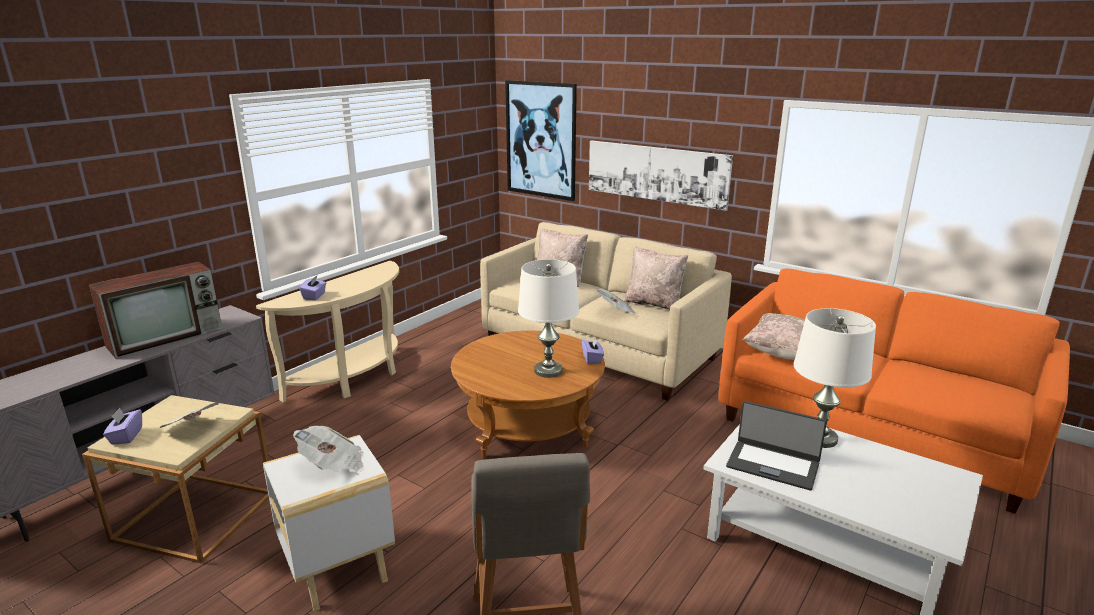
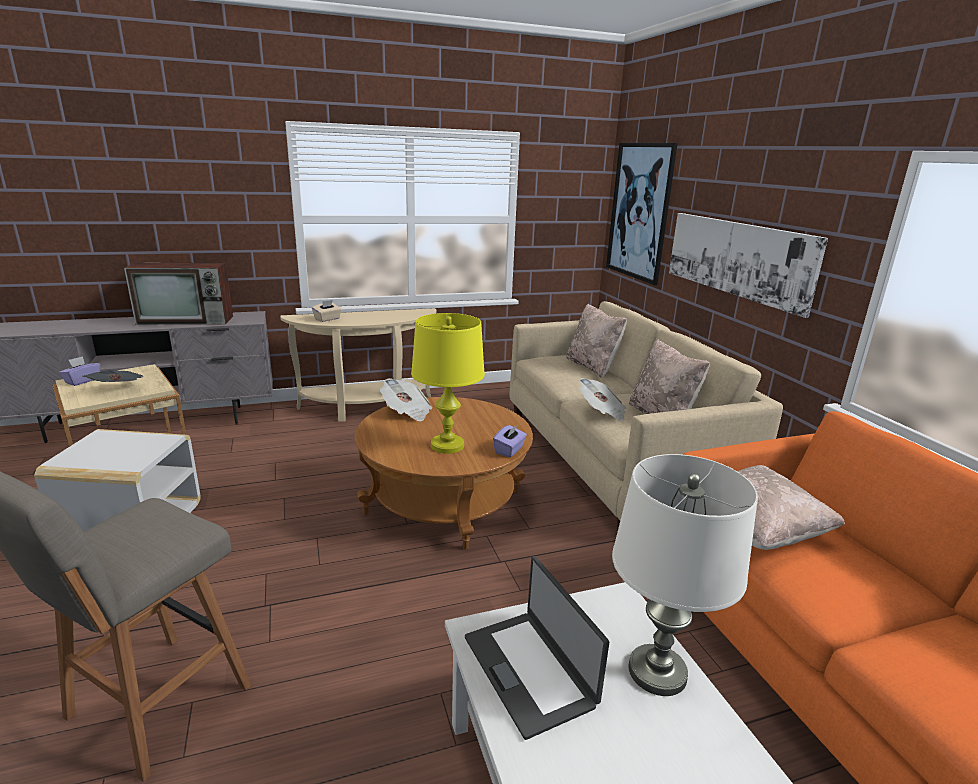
camera: 35 degrees right, 0 degrees up
newspaper [293,426,364,472] -> newspaper moved to [380,378,433,421]
purple tissue box [299,276,326,300] -> beige tissue box [312,300,342,322]
white table lamp [518,259,579,378] -> yellow table lamp [411,313,485,454]

